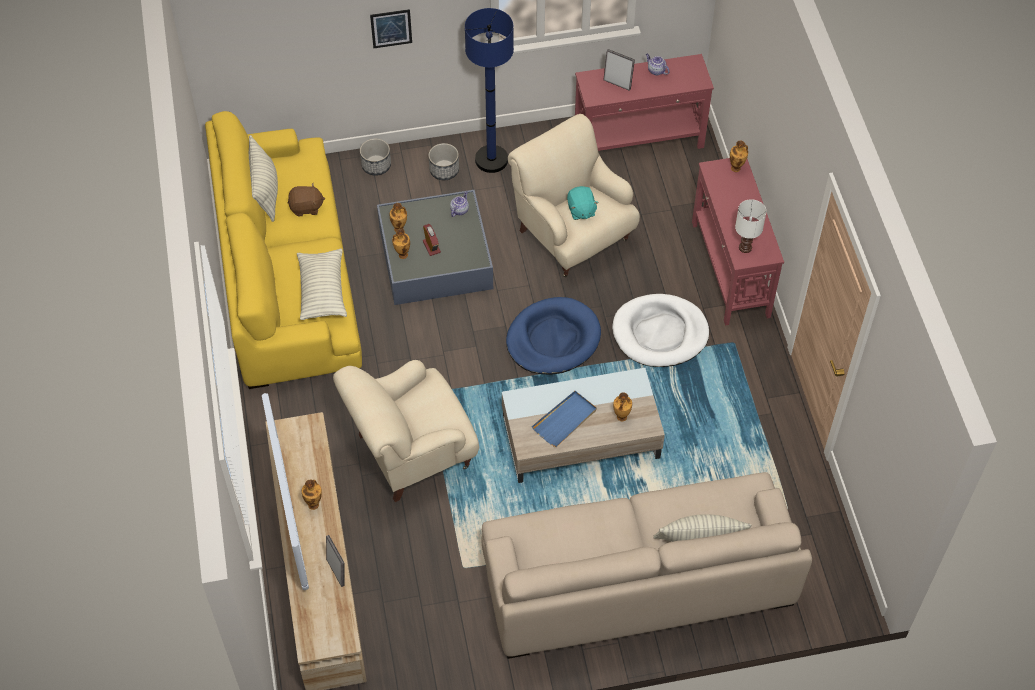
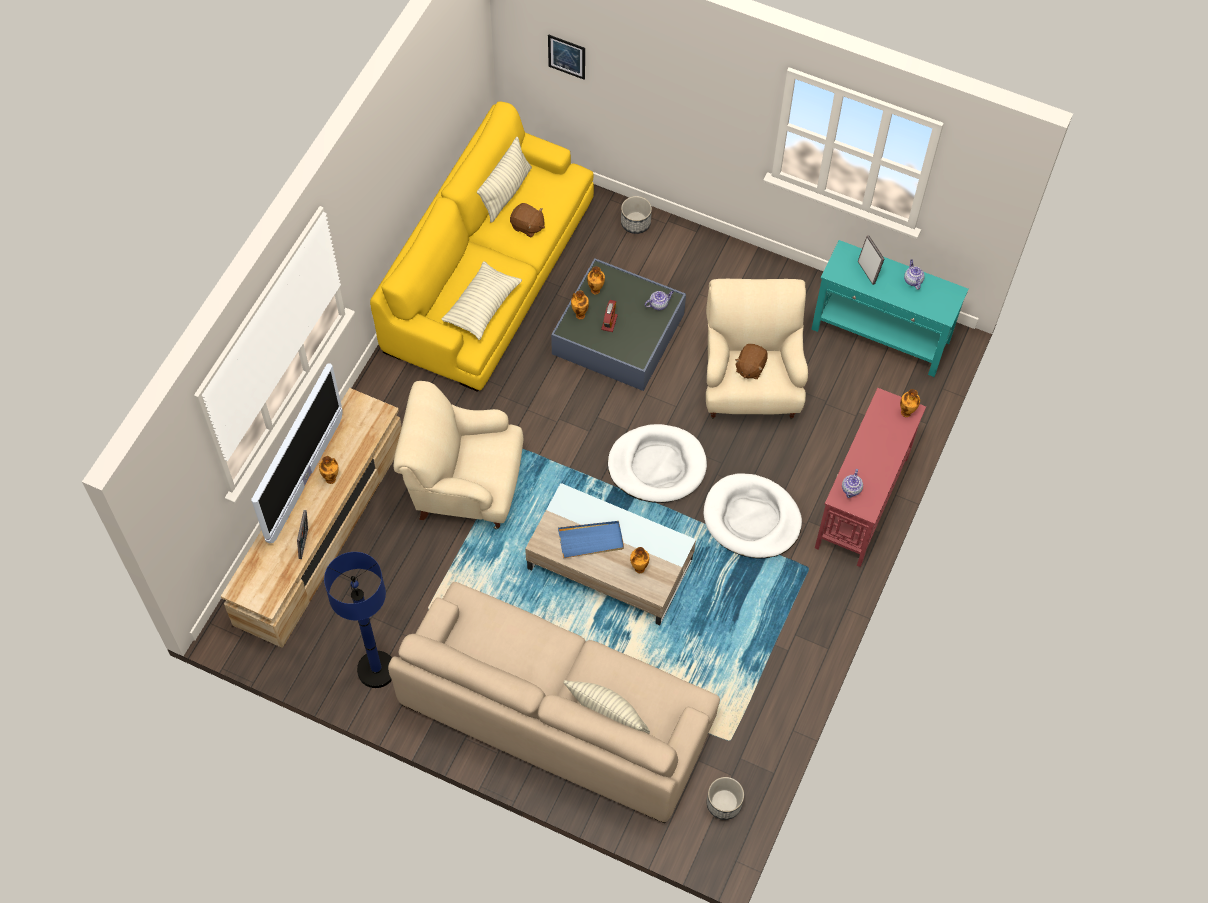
camera: 35 degrees right, 5 degrees up
picture [370,9,412,48] -> picture moved to [548,34,585,80]
planter [429,143,459,180] -> planter moved to [707,777,744,820]
blue floor lamp [465,8,514,173] -> blue floor lamp moved to [324,552,392,688]
blue dog bed [506,297,601,375] -> white dog bed [608,424,707,503]
turquoise plush toy [567,186,599,220] -> brown plush toy [735,344,768,379]
red console table [575,54,714,151] -> turquoise console table [812,240,969,377]
white table lamp [735,199,767,253] -> teapot [842,469,863,498]

